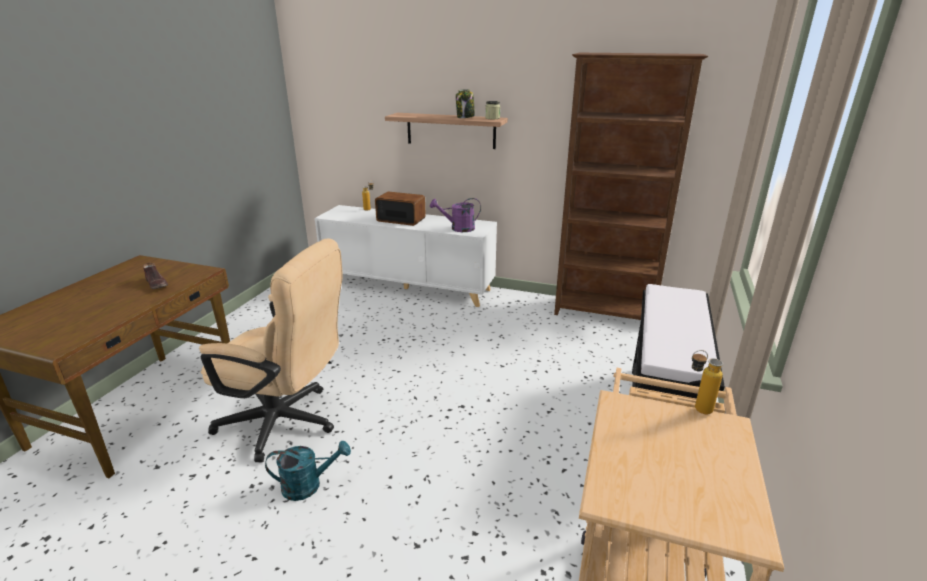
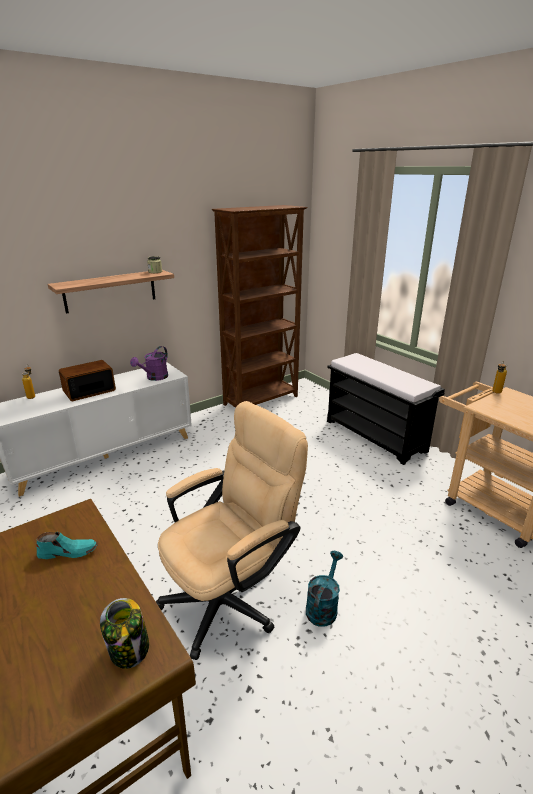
camera: 55 degrees left, 0 degrees up
brown shoe [143,263,168,289] -> turquoise shoe [36,532,98,559]
jar [456,89,475,118] -> jar moved to [100,598,149,669]

